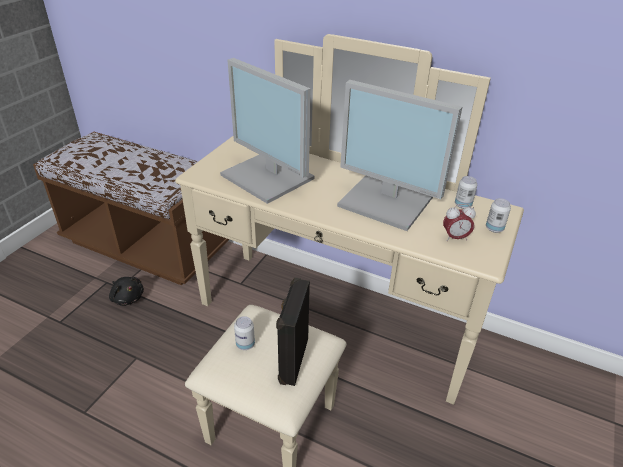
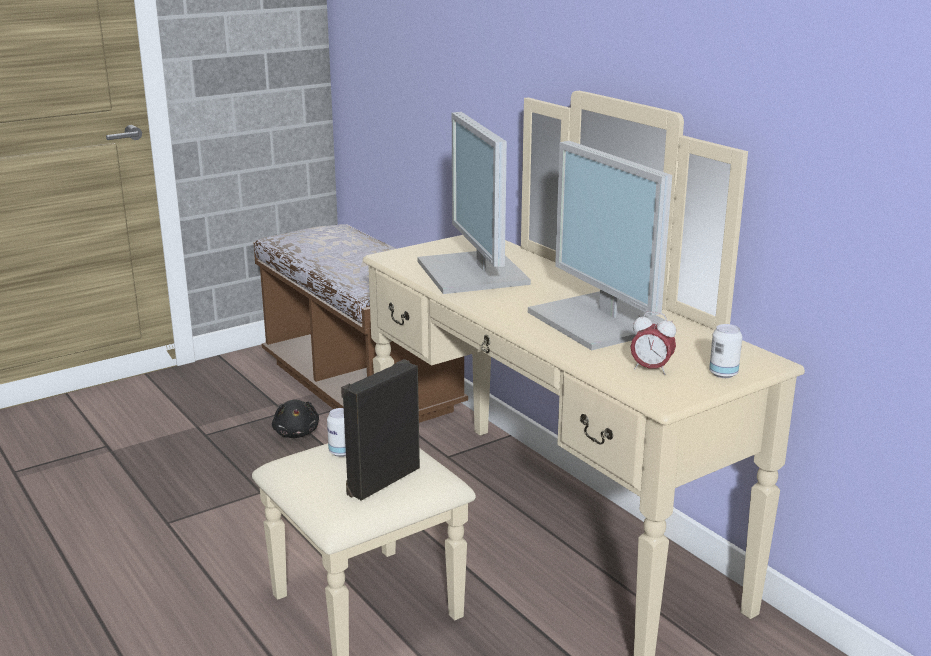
camera: 30 degrees right, 15 degrees down
can [455,176,477,209] -> none

